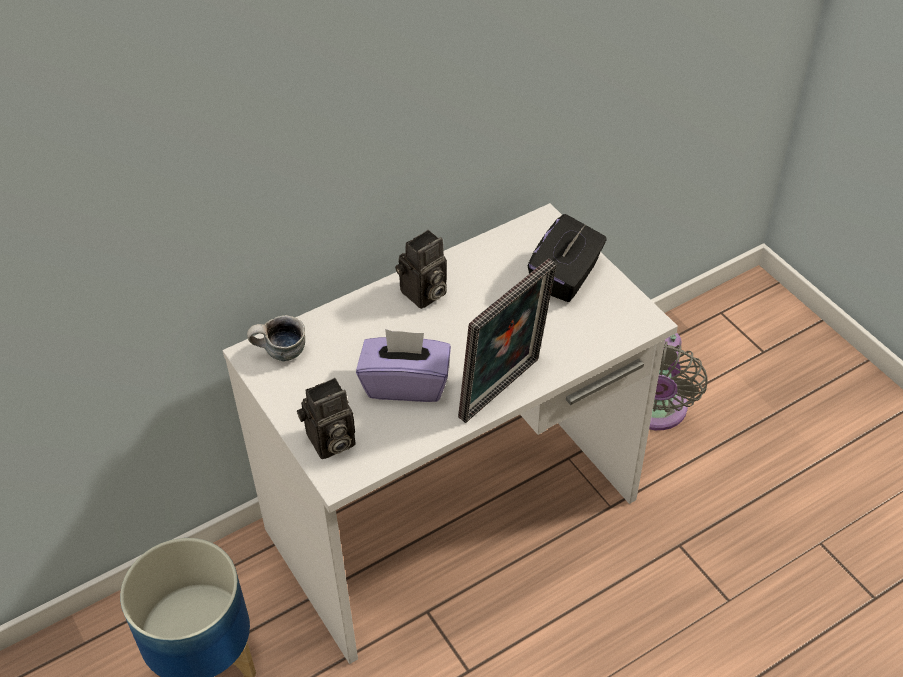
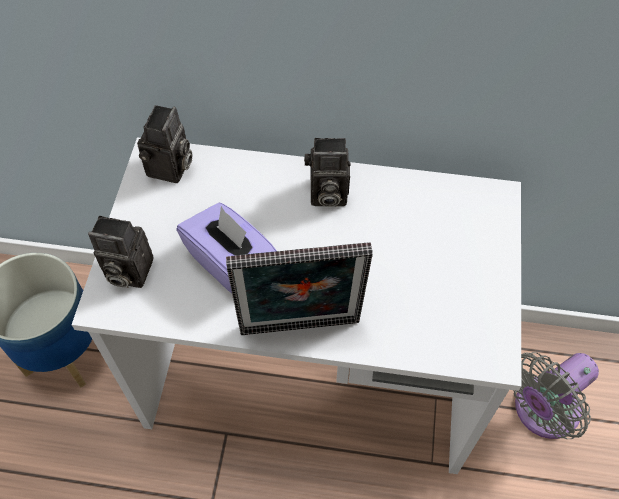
camera: 40 degrees right, 10 degrees up
mug [247,315,305,361] -> camera [137,105,192,183]
black tissue box [528,214,607,302] -> none

